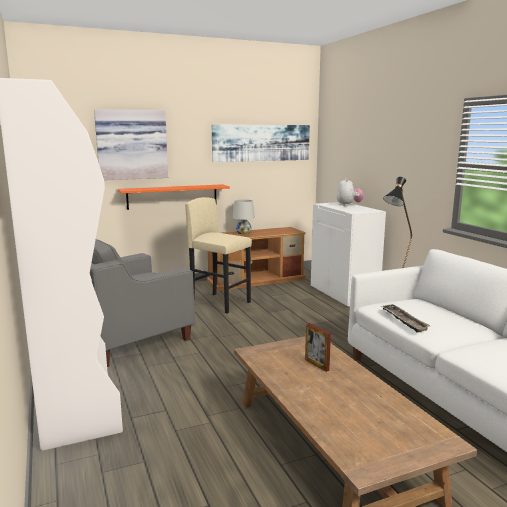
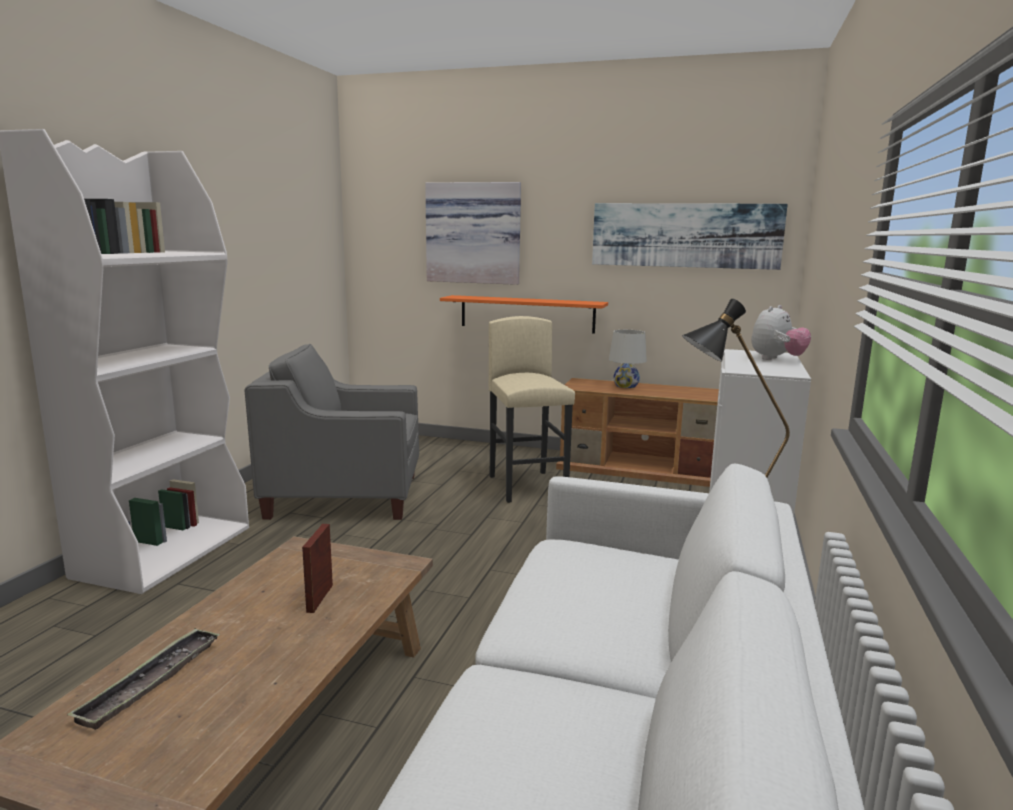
camera: 40 degrees right, 0 degrees up
tray [381,304,430,332] -> tray moved to [67,628,220,730]

